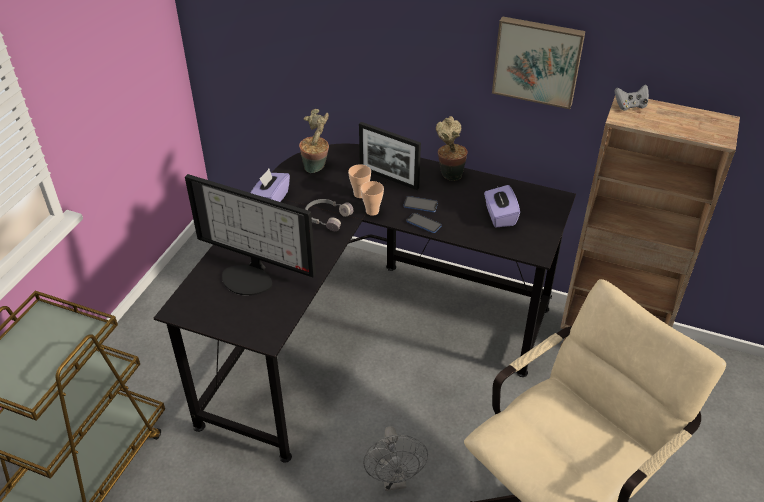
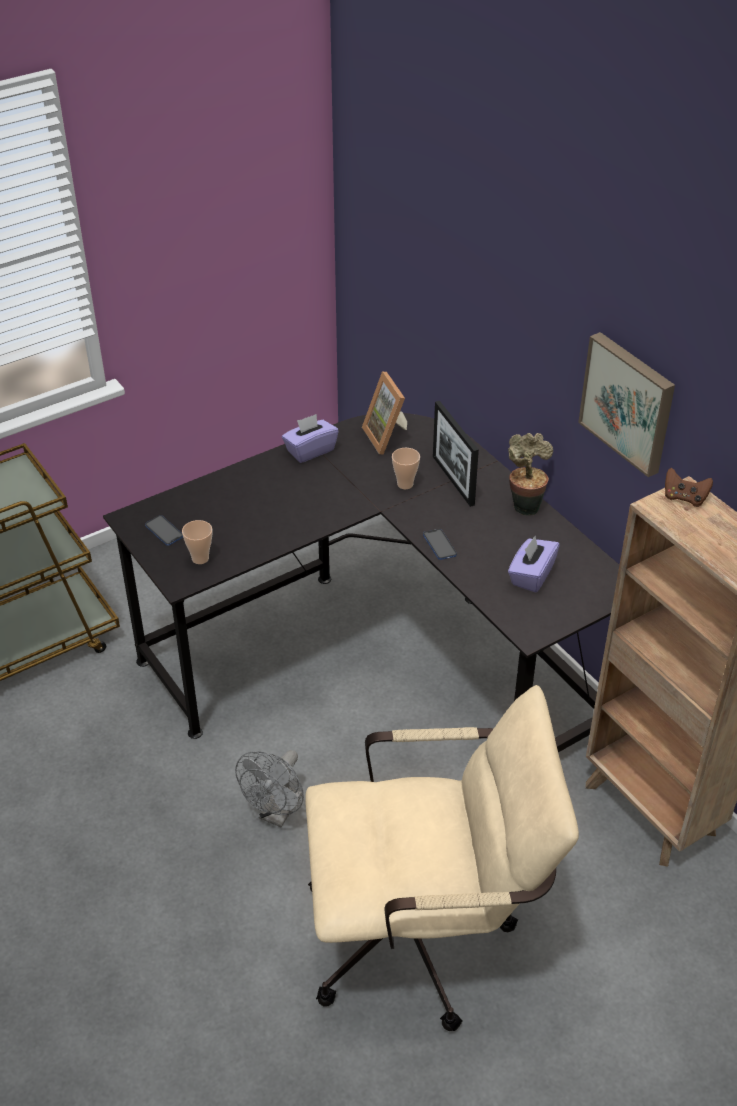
camera: 35 degrees right, 0 degrees up
monitor [185,174,316,296] -> none
potted plant [299,109,329,173] -> picture frame [362,371,407,454]
grey headphones [305,199,353,231] -> none
cup [360,181,384,216] -> cup moved to [182,520,212,564]
phone [404,196,438,212] -> phone moved to [145,515,183,546]
grey game controller [614,84,649,111] -> brown game controller [665,468,713,507]

